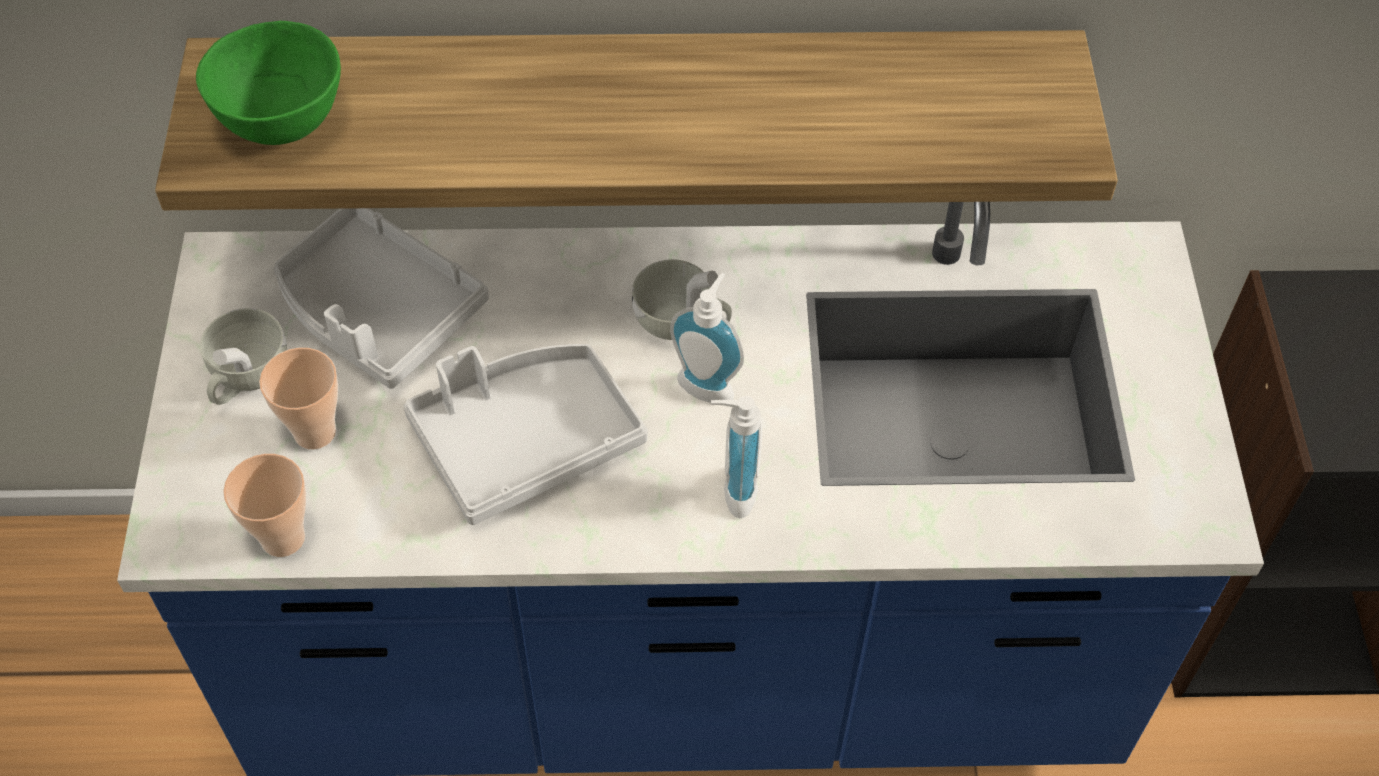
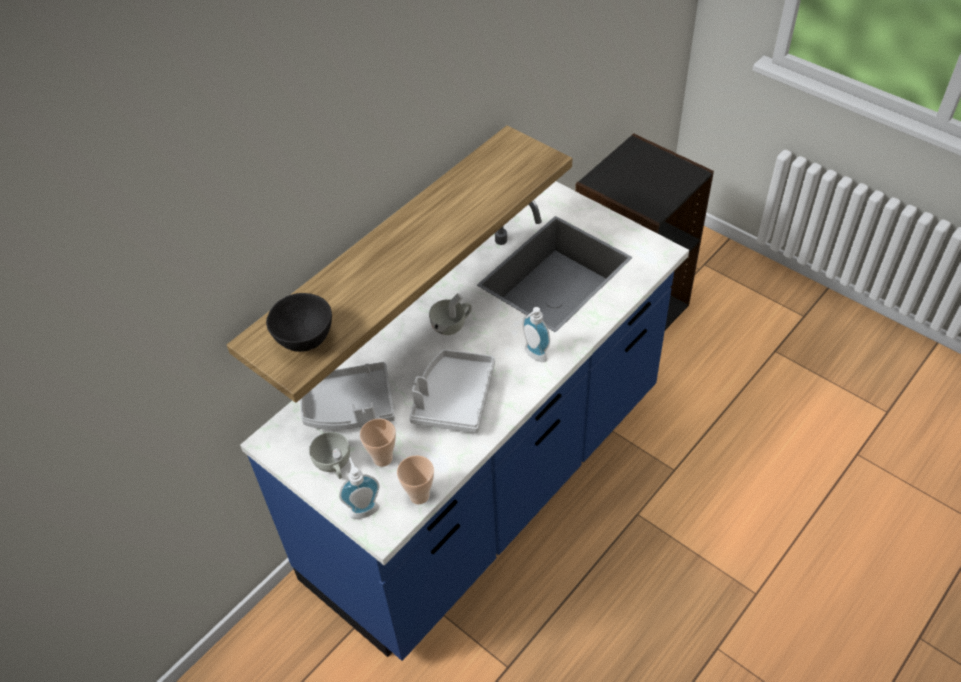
camera: 45 degrees left, 5 degrees down
green bowl [196,21,341,145] -> black bowl [266,293,332,352]
soap dispenser [670,273,744,403] -> soap dispenser moved to [339,457,380,519]

